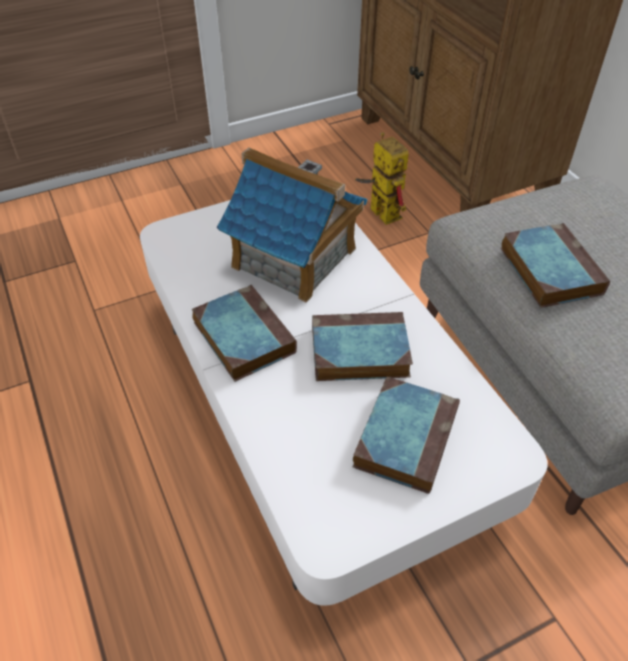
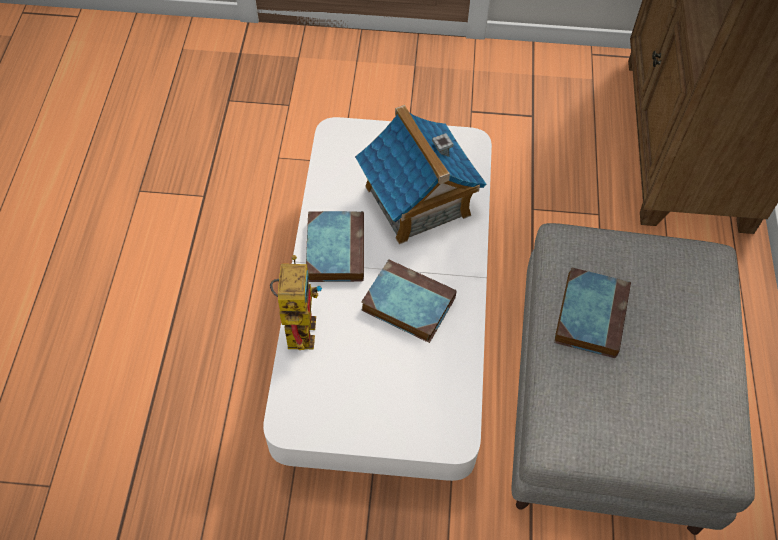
camera: 30 degrees right, 10 degrees up
book [353,377,460,494] -> none
toy robot [355,132,409,225] -> toy robot moved to [270,255,322,350]

